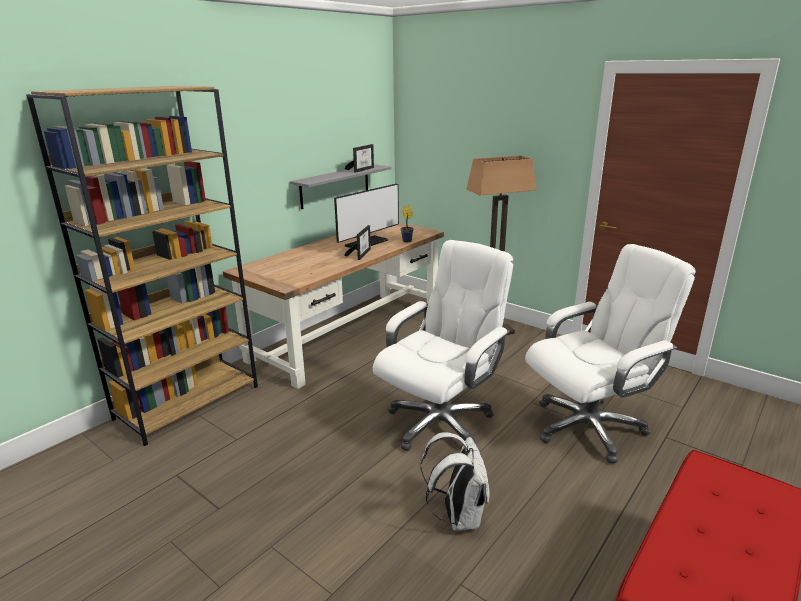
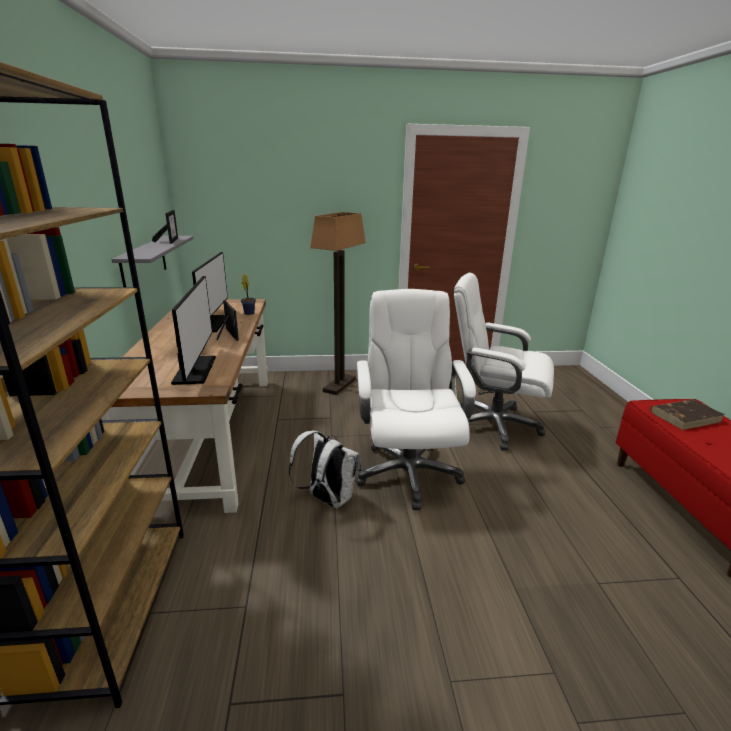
camera: 45 degrees left, 0 degrees up
white backpack [420,432,489,531] -> white backpack moved to [289,431,361,508]
white office chair [525,244,696,464] -> white office chair turned 90 degrees counterclockwise [454,273,554,450]
none -> monitor [171,276,216,385]
none -> brown book [651,399,725,430]

